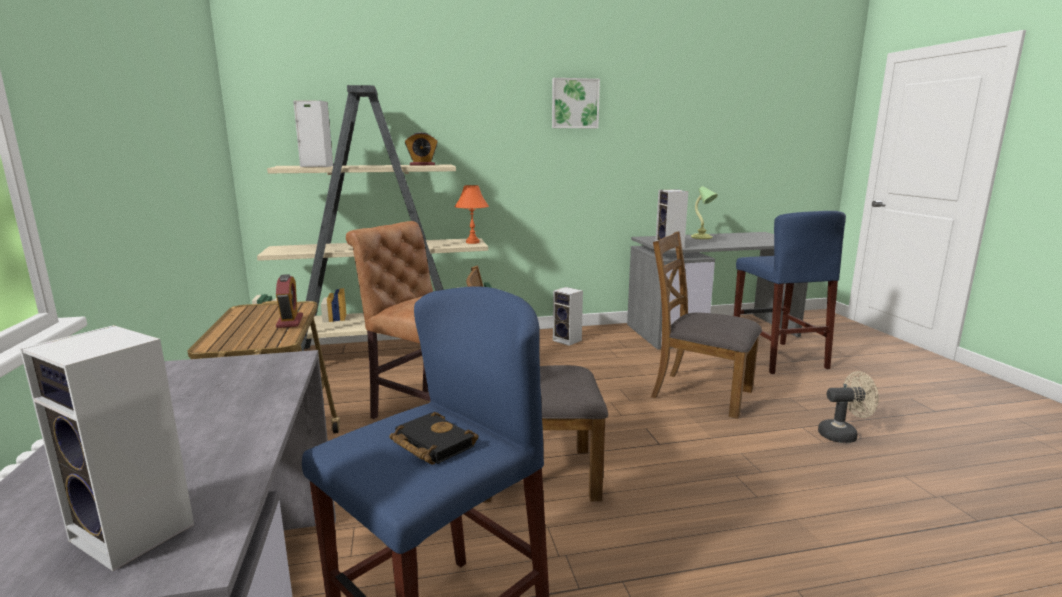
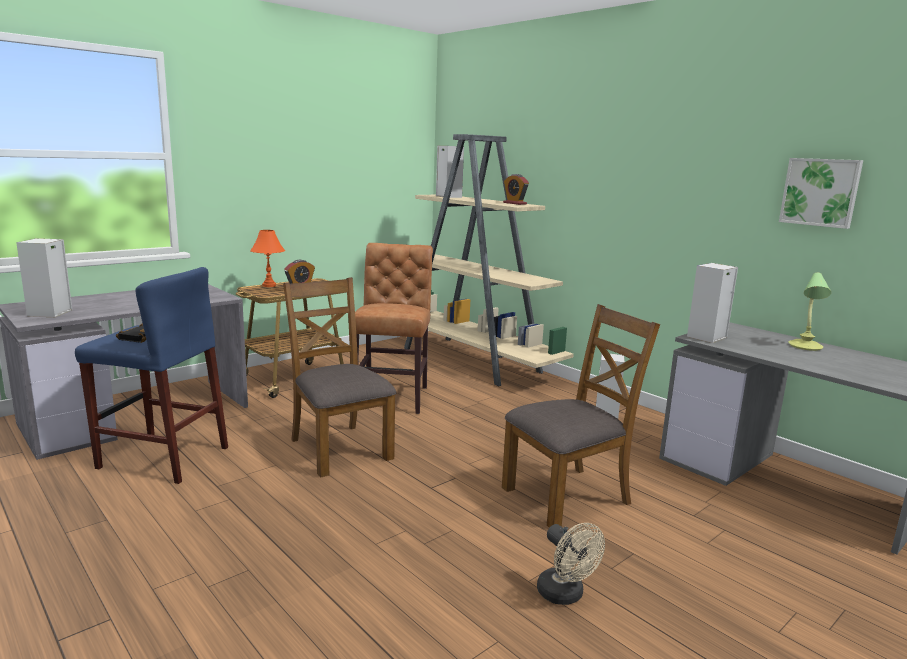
camera: 60 degrees right, 0 degrees up
orange table lamp [455,185,489,244] -> orange table lamp moved to [250,230,285,287]
picture [552,78,600,128] -> picture moved to [779,158,863,229]
brown chair [651,231,762,419] -> brown chair turned 60 degrees clockwise [502,304,660,528]
blue stool [734,211,846,374] -> none

